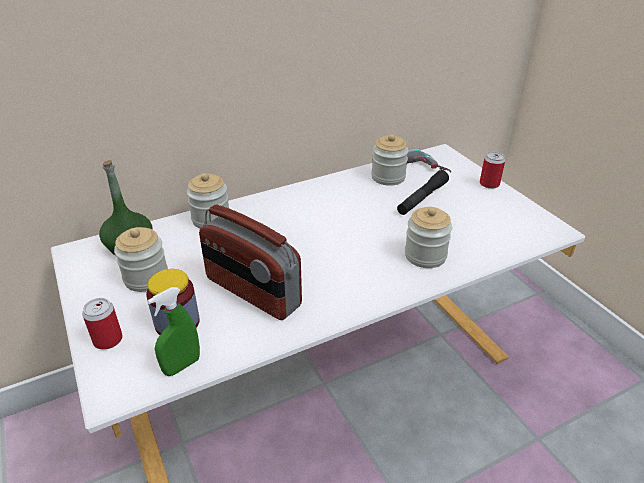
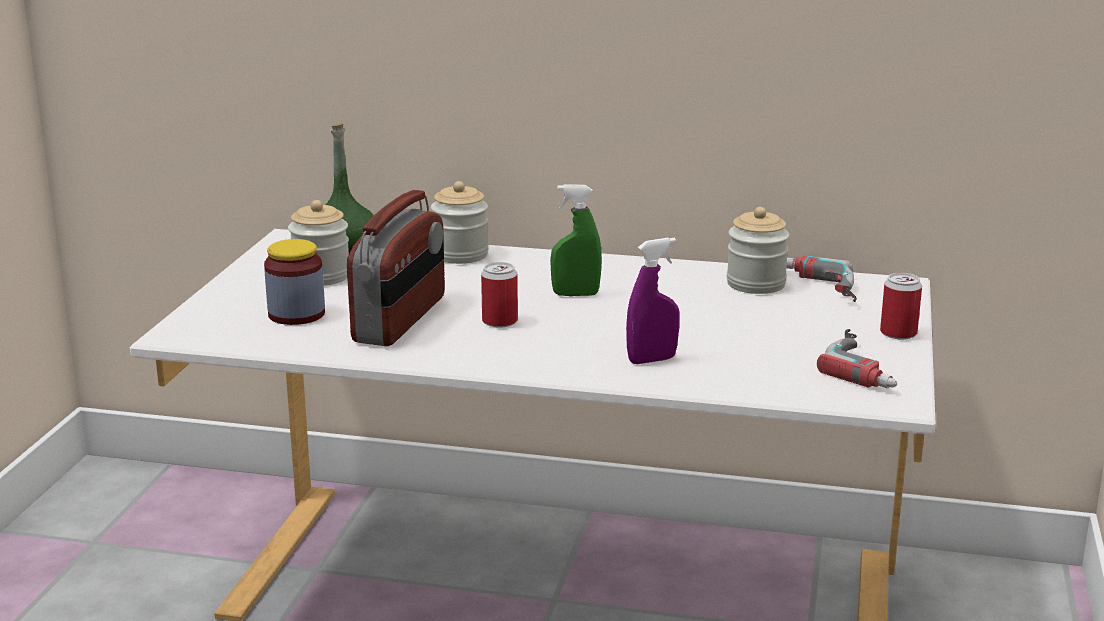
camera: 40 degrees right, 15 degrees down
can [82,298,123,350] -> can moved to [481,262,518,328]
green spray bottle [147,287,200,376] -> green spray bottle moved to [550,184,602,296]
radio [199,205,302,320] -> radio turned 150 degrees counterclockwise [347,190,445,346]
black flashlight [397,170,449,215] -> none
jar [405,207,452,268] -> purple spray bottle [626,238,679,364]
none -> power drill [817,329,897,389]

